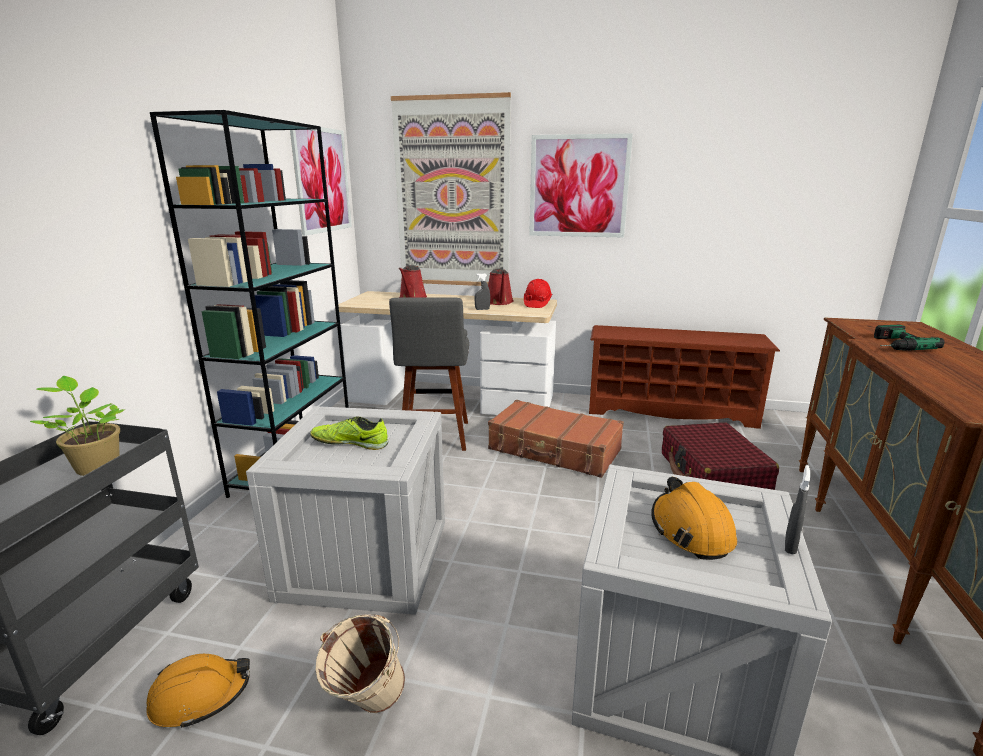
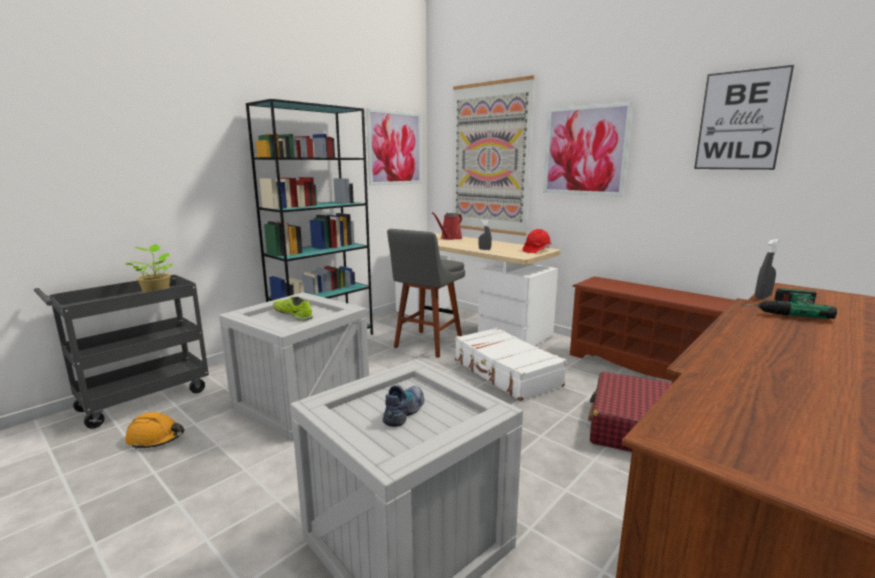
camera: 30 degrees right, 5 degrees down
beige bucket [316,614,405,713] -> none
red watering can [488,268,514,305] -> none
brown suitcase [488,400,624,478] -> white suitcase [455,327,567,401]
orange hard hat [651,477,737,560] -> shoe [383,385,424,427]
grey spray bottle [785,465,810,554] -> grey spray bottle moved to [755,239,780,299]
none -> picture [694,65,794,170]

